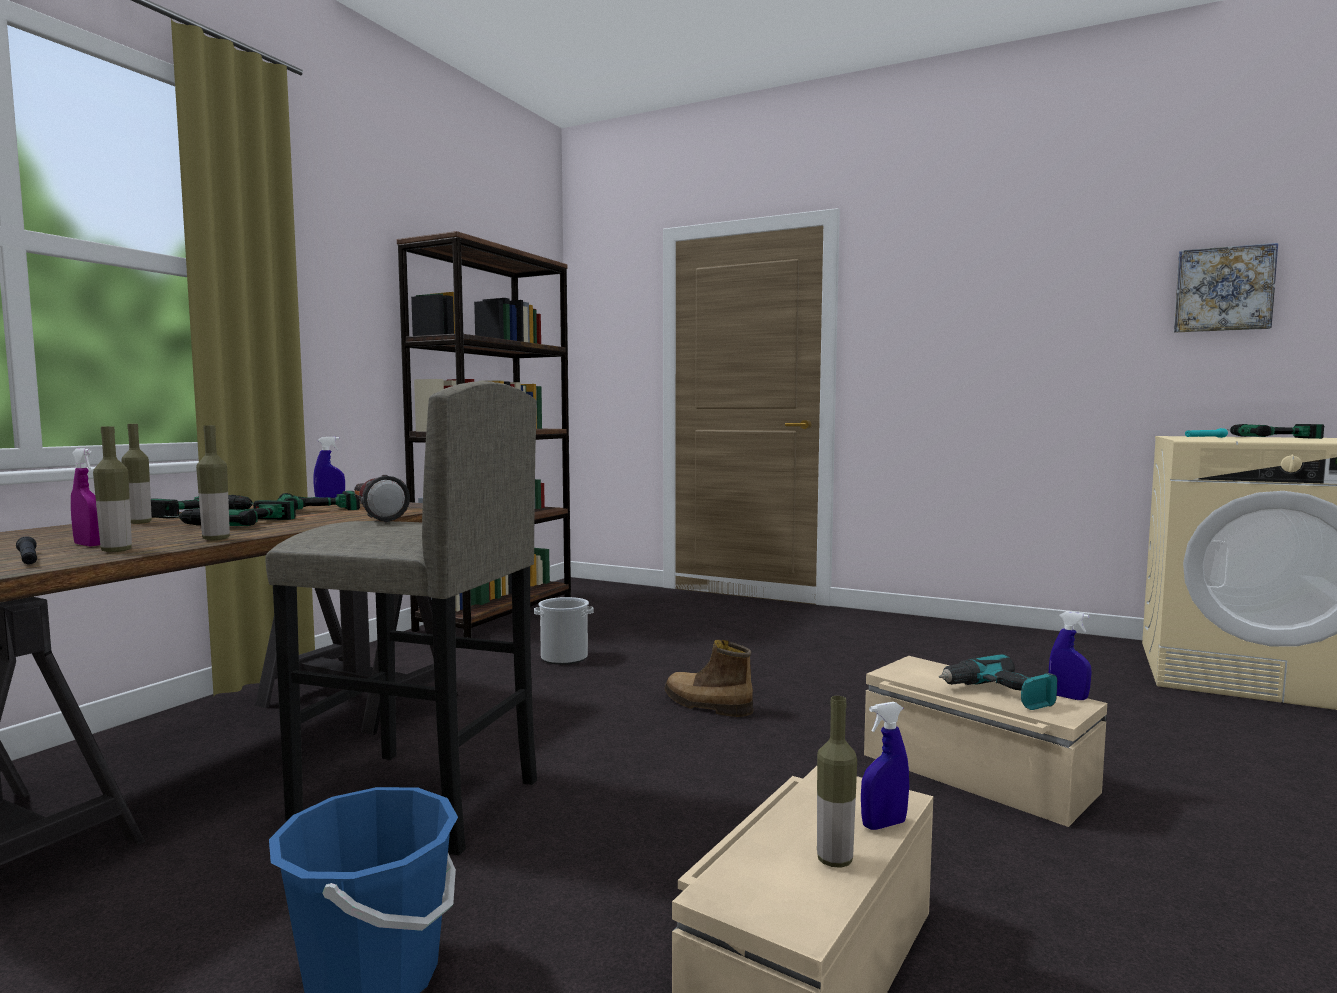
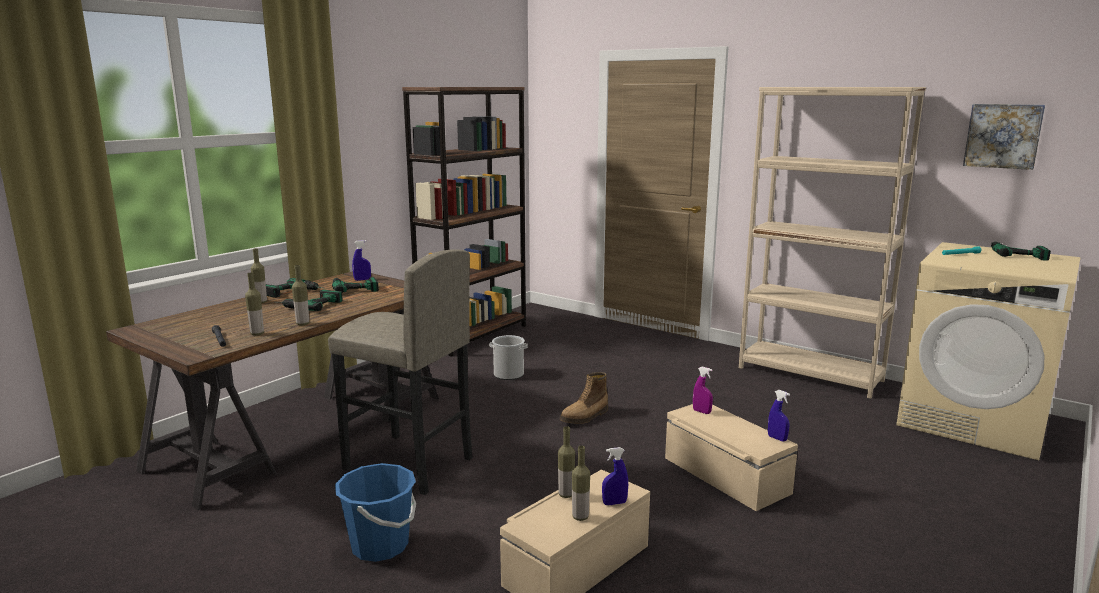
camera: 10 degrees right, 10 degrees up
purple spray bottle [71,448,100,546] -> purple spray bottle moved to [693,367,713,414]
flashlight [354,475,410,522] -> none
boot [665,640,753,717] -> boot turned 90 degrees counterclockwise [560,372,608,424]
power drill [939,654,1057,710] -> none
none -> bottle [558,426,575,498]
none -> beige bookcase [739,87,926,399]

